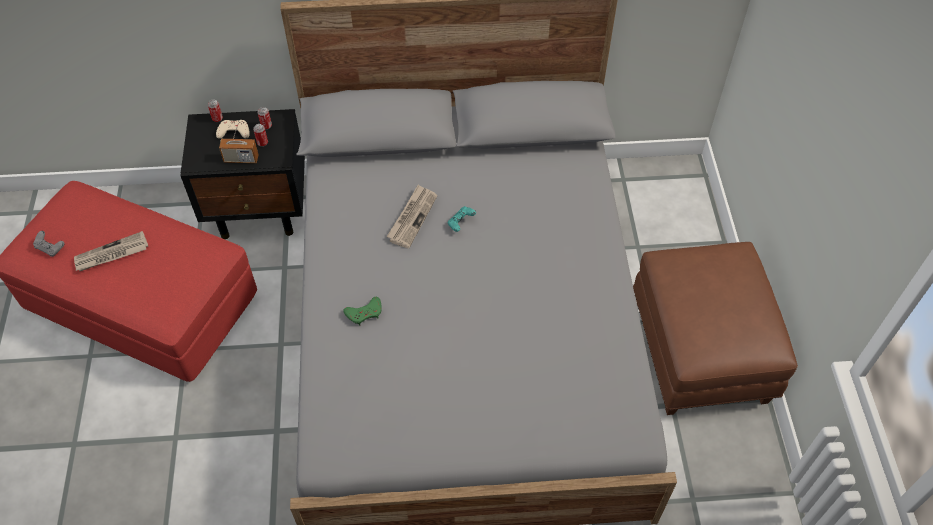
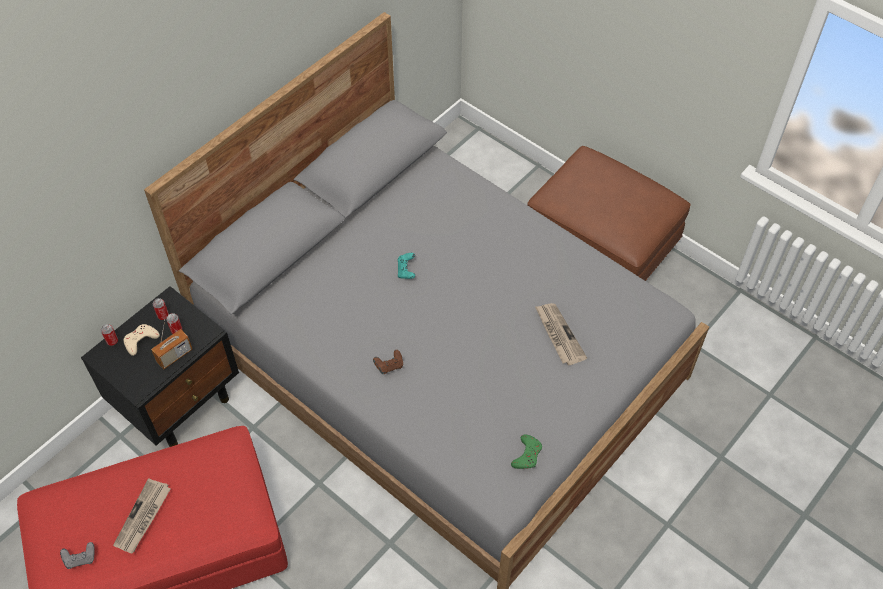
camera: 45 degrees left, 0 degrees up
green game controller [343,297,382,325] -> green game controller moved to [511,434,542,469]
newspaper [387,185,437,248] -> newspaper moved to [535,303,587,365]
none -> brown game controller [373,350,403,374]

